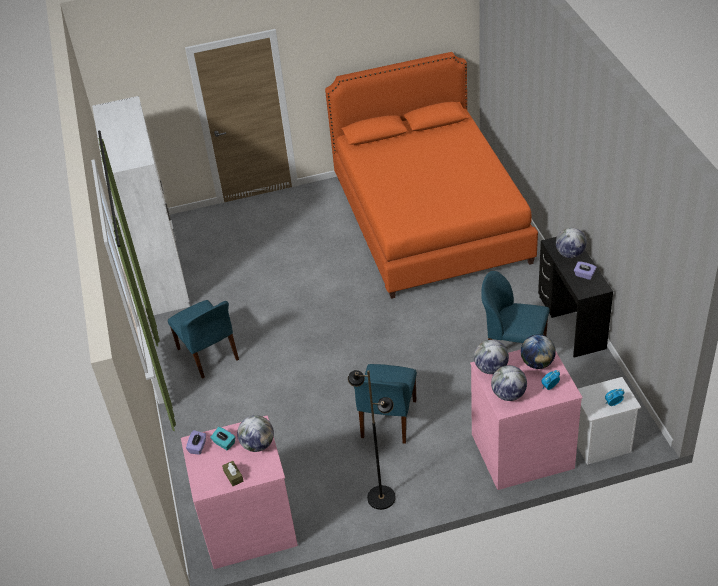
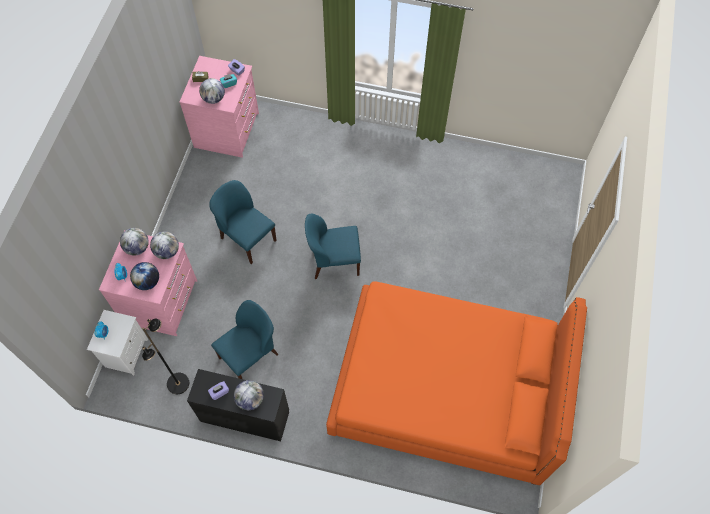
camera: 115 degrees right, 20 degrees up
white wardrobe [92,96,190,317] -> none
blue chair [168,300,239,379] -> blue chair moved to [305,214,361,279]
black floor lamp [348,370,396,510] -> black floor lamp moved to [142,319,189,394]

